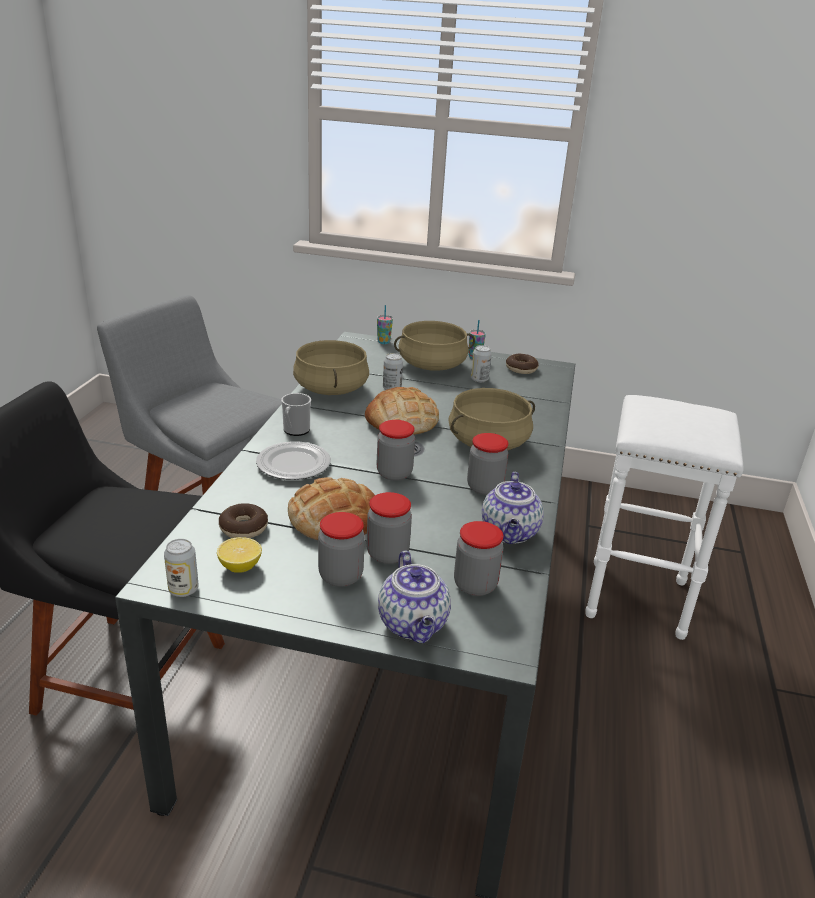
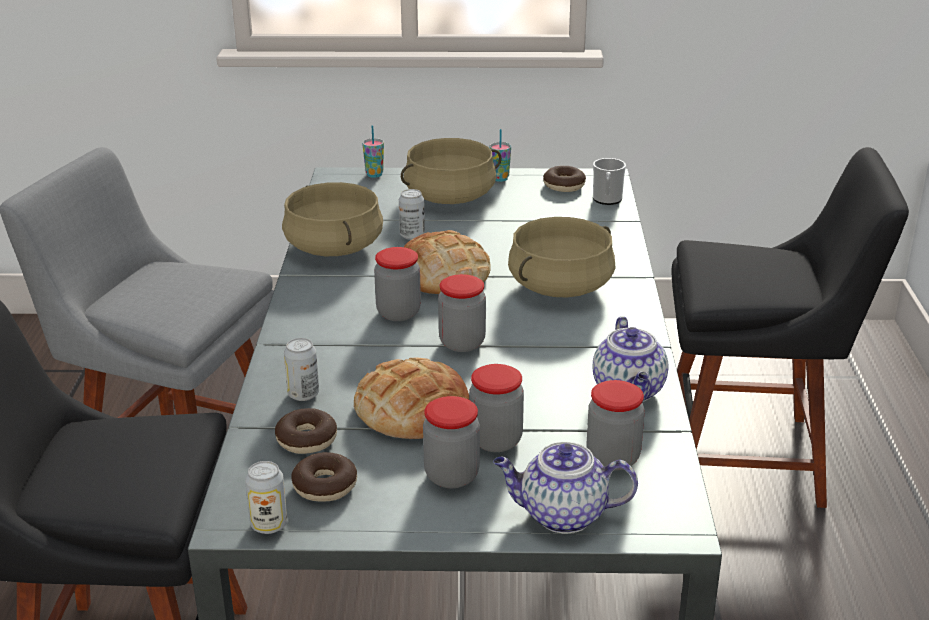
camera: 10 degrees left, 0 degrees up
lemon [217,537,262,573] -> donut [291,452,357,502]
plate [256,441,331,480] -> none
mug [281,393,311,436] -> mug moved to [593,158,626,205]
teapot [378,551,451,643] -> teapot turned 120 degrees clockwise [493,442,638,533]
jar [467,433,508,495] -> jar moved to [374,247,421,321]
can [471,345,492,382] -> can moved to [284,338,319,401]
white stool [585,395,743,640] -> black chair [672,147,909,508]

